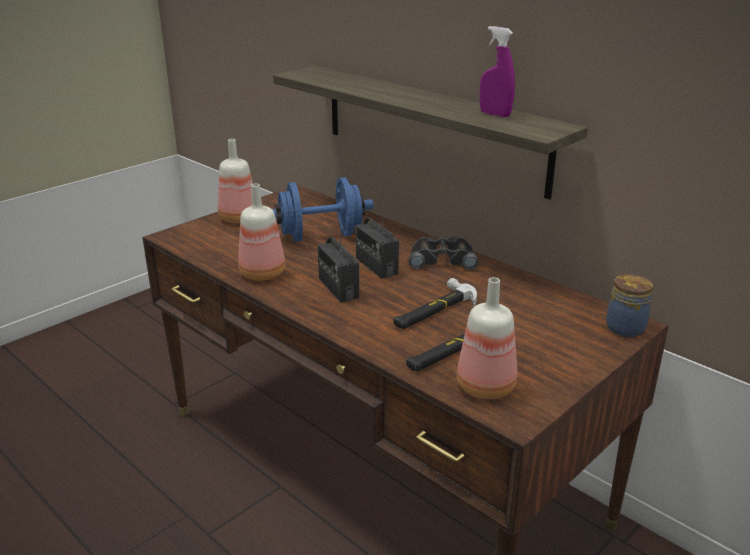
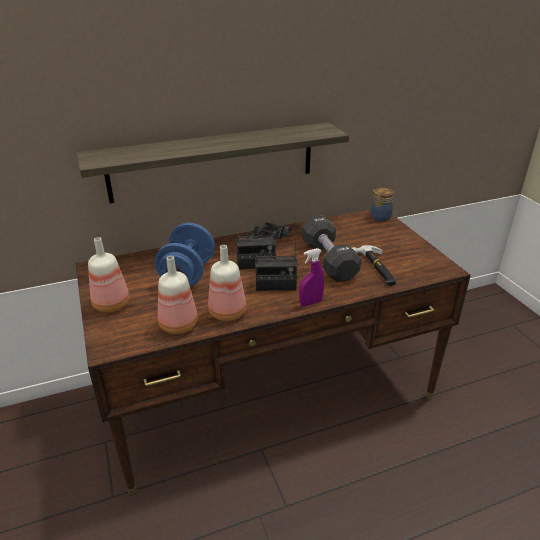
camera: 65 degrees left, 5 degrees up
hammer [393,278,477,329] -> black dumbbell [302,216,361,282]
bottle [457,277,517,399] -> bottle moved to [158,256,198,334]
purple spray bottle [480,26,515,117] -> purple spray bottle moved to [299,248,324,306]

